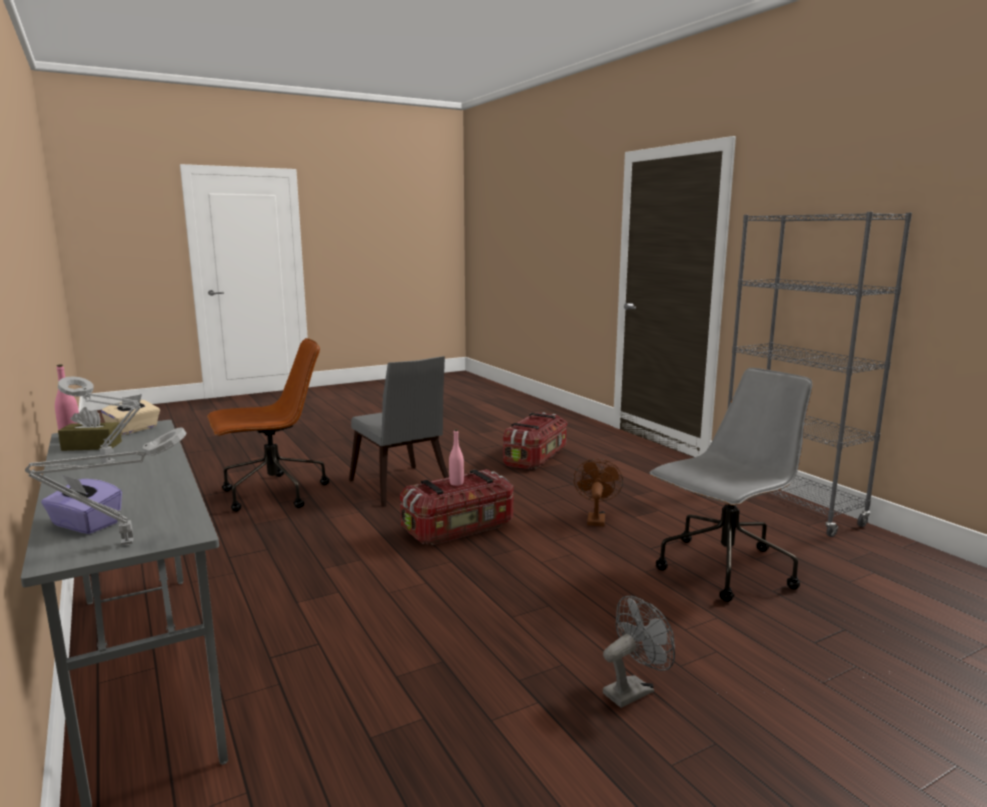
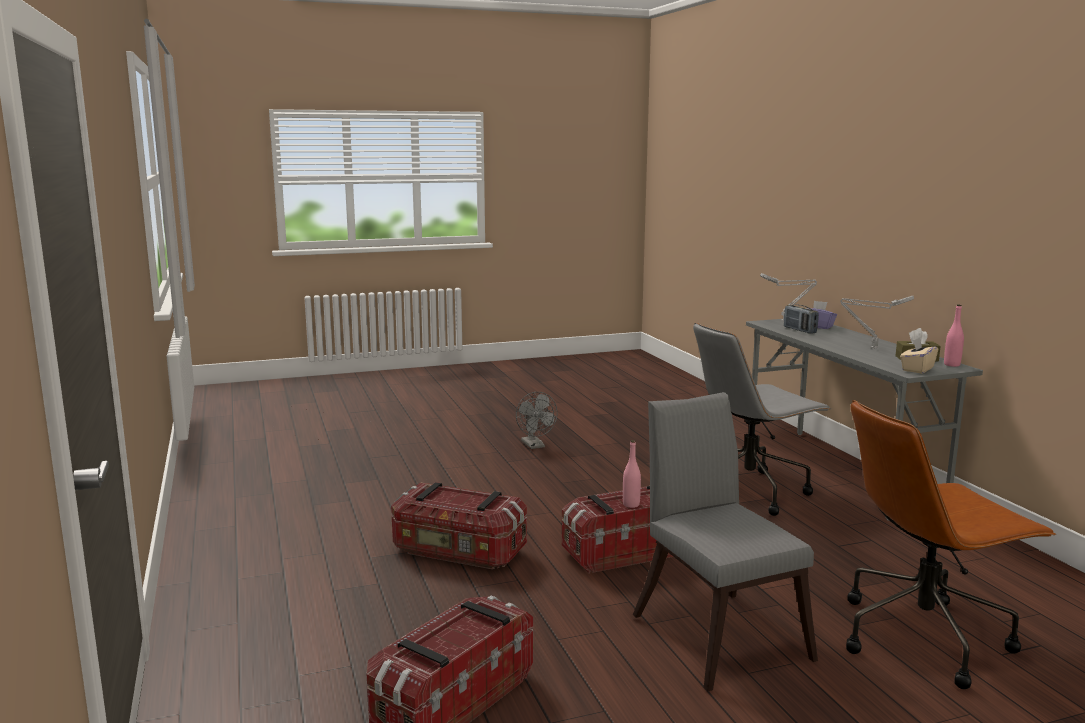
camera: 170 degrees left, 0 degrees up
brown fan [573,459,623,526] -> storage box [391,482,527,569]
grey fan [603,596,675,708] -> grey fan turned 90 degrees counterclockwise [516,392,558,449]
grey office chair [649,368,813,602] -> grey office chair moved to [693,323,831,516]
grey bookcase [727,212,912,537] -> none
none -> radio [784,305,818,334]

